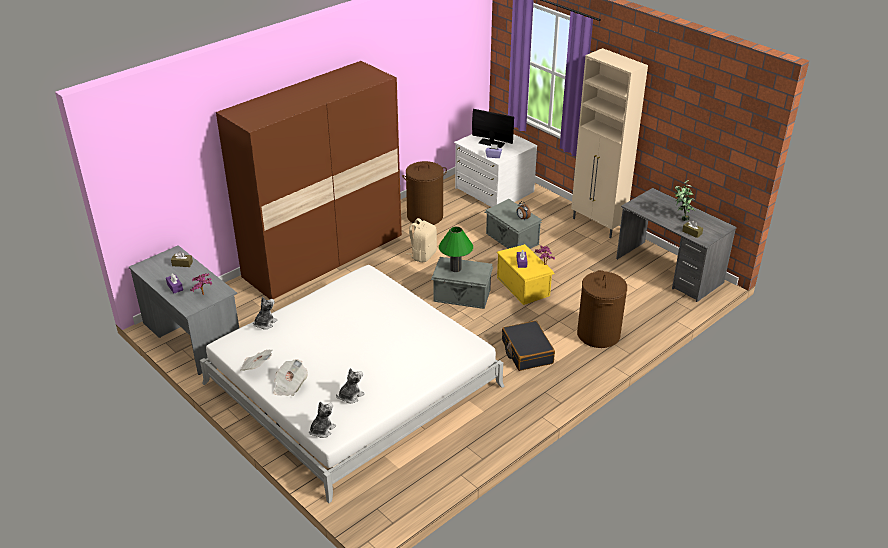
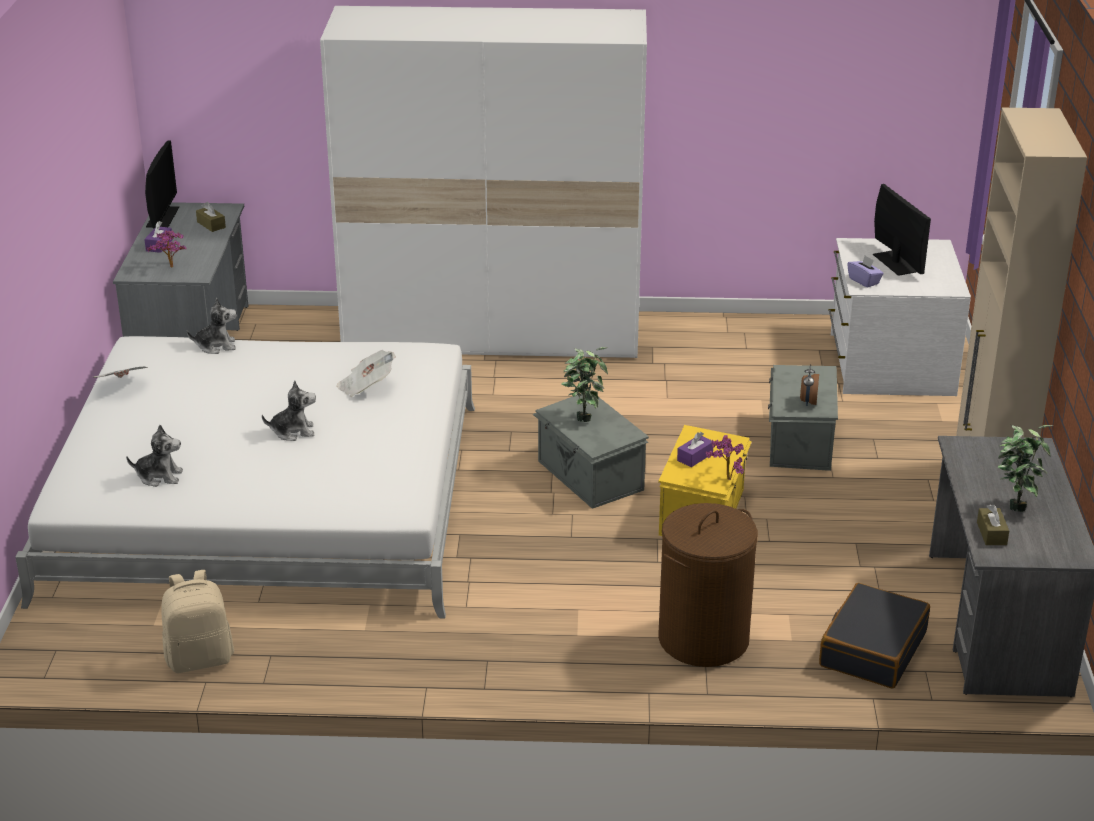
camera: 45 degrees right, 5 degrees down
brown wardrobe [216,61,402,299] -> white wardrobe [320,6,647,358]
newspaper [273,359,308,396] -> newspaper moved to [336,350,396,397]
plush toy [309,402,336,438] -> plush toy moved to [262,381,316,441]
brown laundry basket [402,161,447,225] -> none
beige backpack [406,218,437,262] -> beige backpack moved to [161,570,234,673]
green table lamp [439,226,473,272] -> potted plant [561,347,608,422]
black suitcase [502,321,555,371] -> black suitcase moved to [819,583,930,689]
none -> monitor [145,140,179,229]

